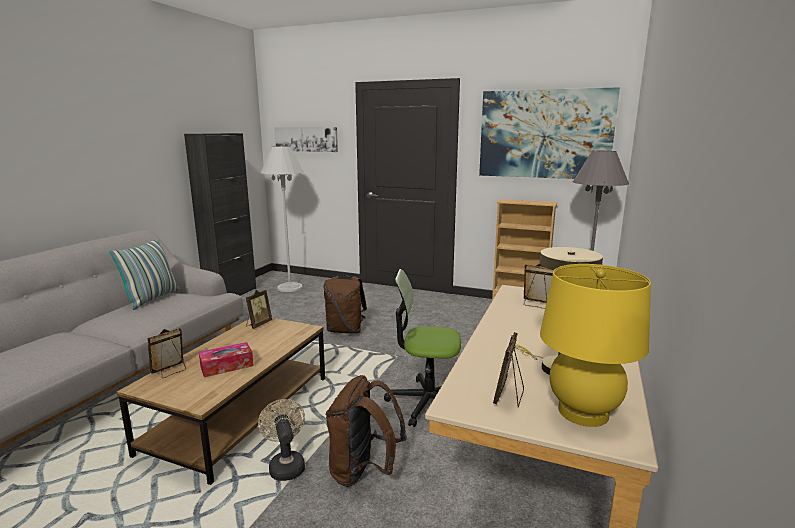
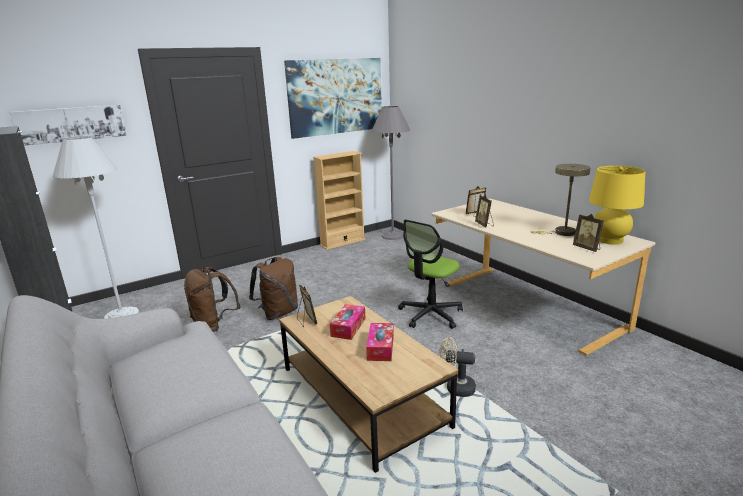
camera: 55 degrees left, 5 degrees up
pillow [109,239,180,310] -> none
picture frame [147,328,186,378] -> picture frame moved to [475,195,494,227]
brown backpack [326,375,407,487] -> brown backpack moved to [184,267,241,332]
none -> tissue box [330,304,366,340]

